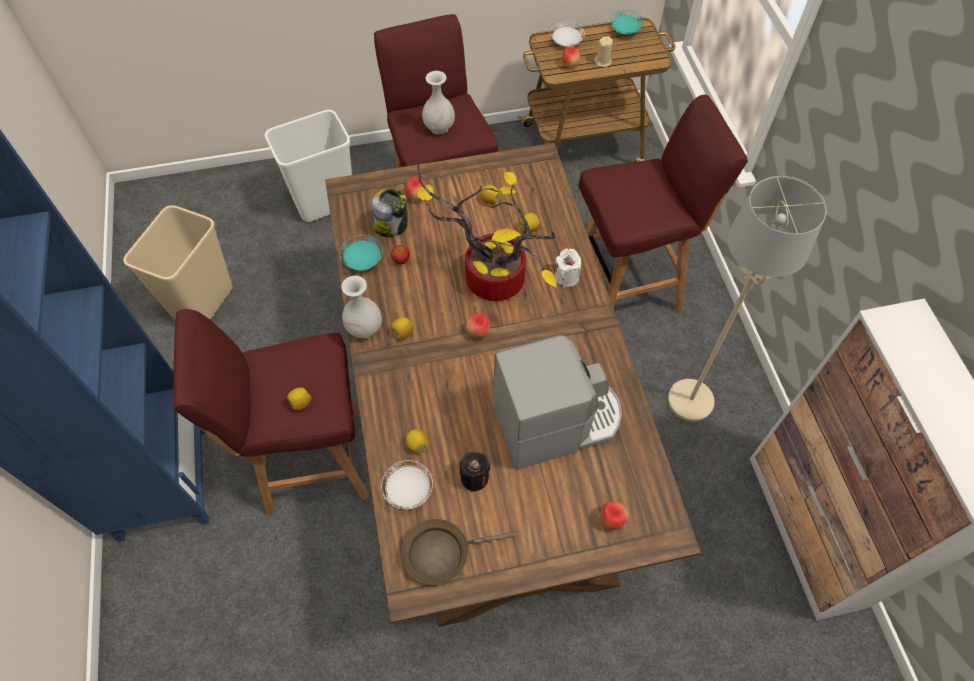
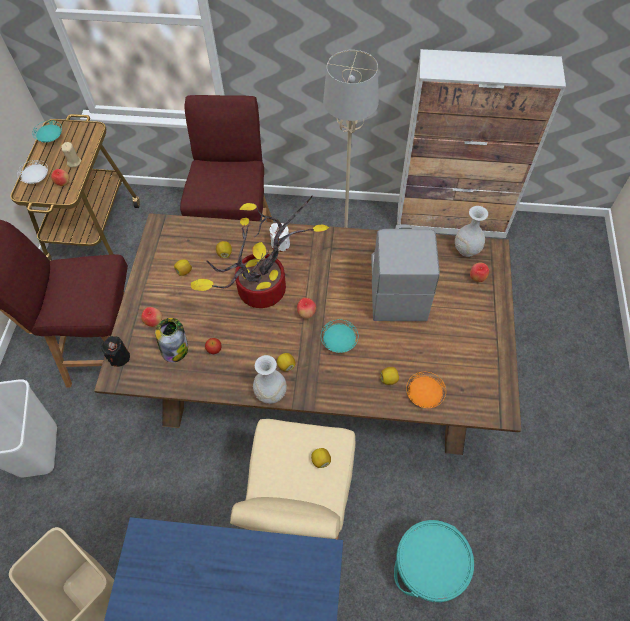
camera: 70 degrees left, 0 degrees up
red stool [173,309,369,516] -> beige stool [230,419,355,539]
turquoise plate [340,235,383,271] -> turquoise plate moved to [321,319,358,353]
white plate [381,460,433,509] -> orange plate [406,372,446,408]
brown frying pan [402,519,517,585] -> none
white vase [422,71,455,135] -> white vase moved to [455,206,488,257]
black candle [460,452,491,492] -> black candle moved to [101,336,130,367]
none -> turquoise bucket [394,520,474,602]

